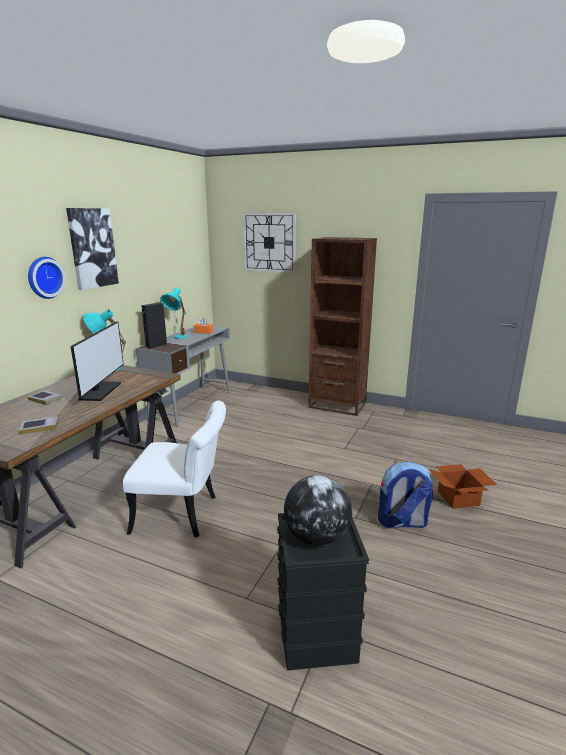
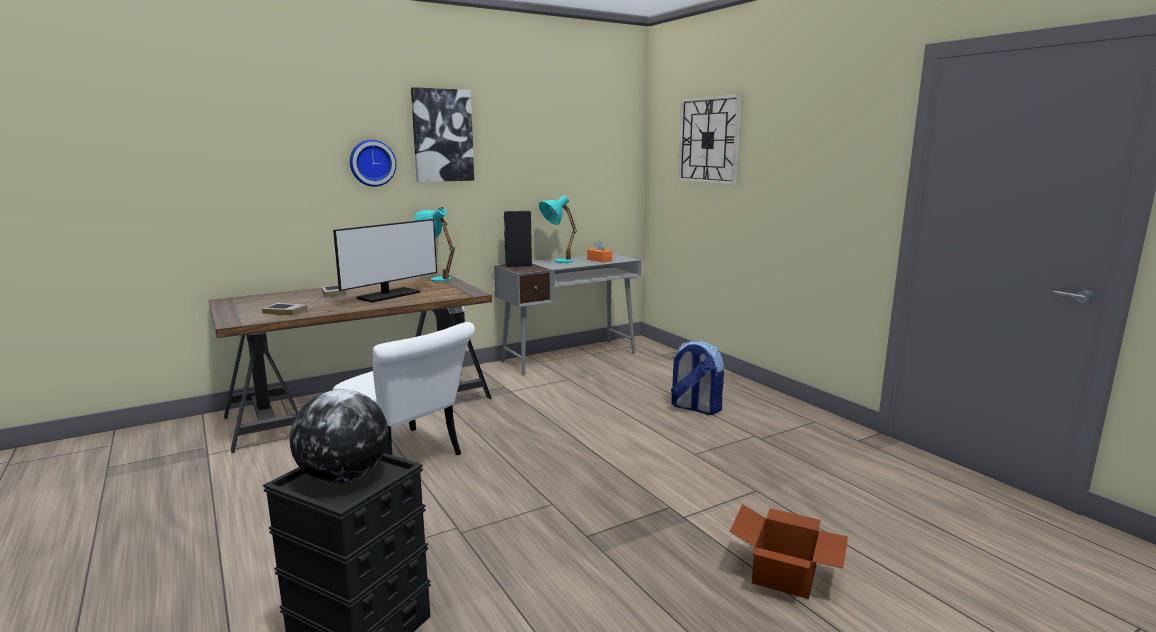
camera: 35 degrees right, 5 degrees down
brown bookcase [308,237,377,416] -> none
backpack [378,462,433,528] -> backpack moved to [671,341,724,415]

